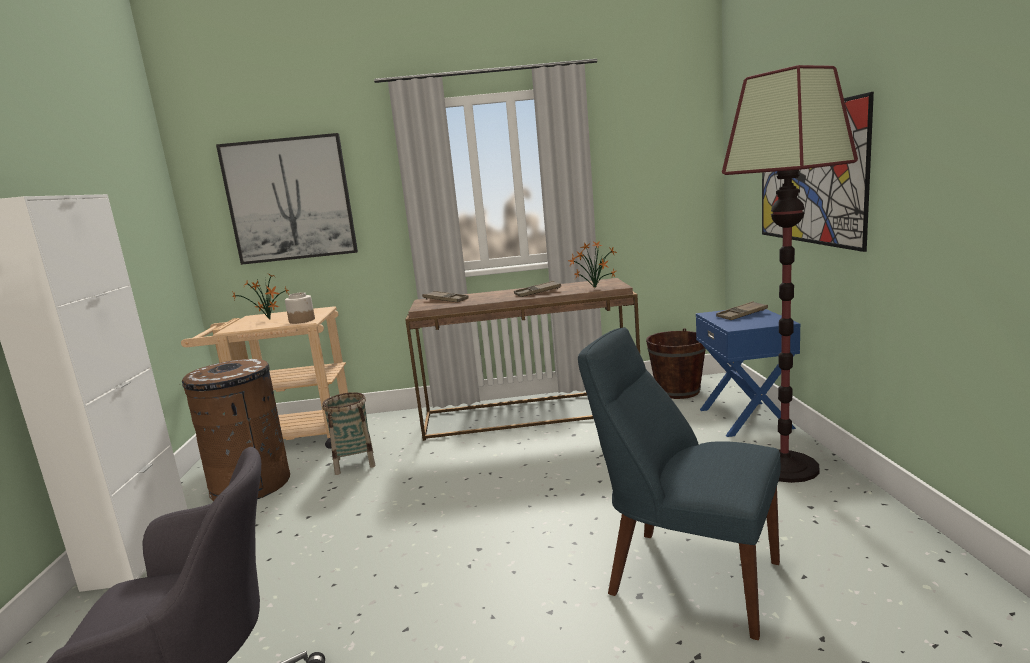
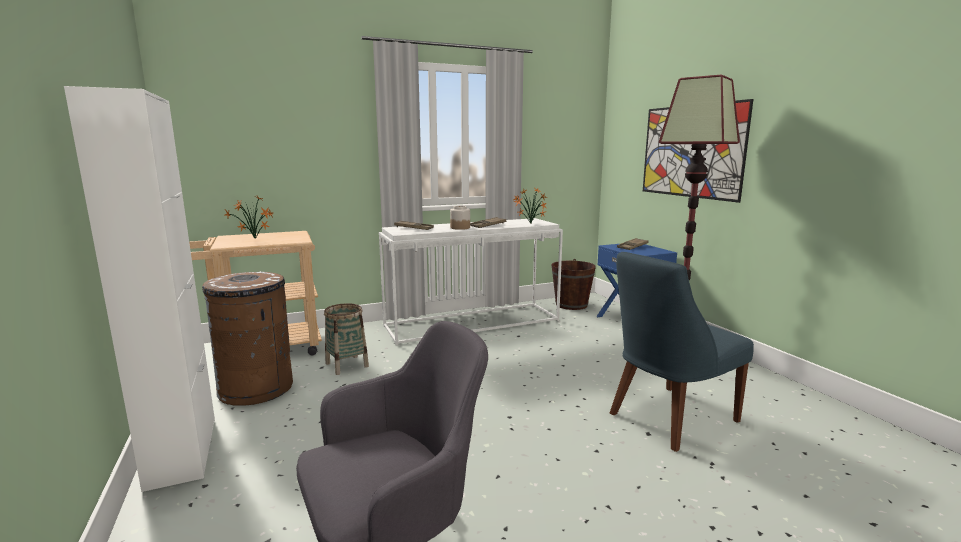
camera: 20 degrees left, 0 degrees up
picture [216,133,358,265] -> none
jar [285,292,315,324] -> jar moved to [450,206,470,230]
brown console table [405,278,640,441] -> white console table [379,218,563,345]
blue chair [578,327,781,640] -> blue chair turned 45 degrees counterclockwise [610,252,754,452]

